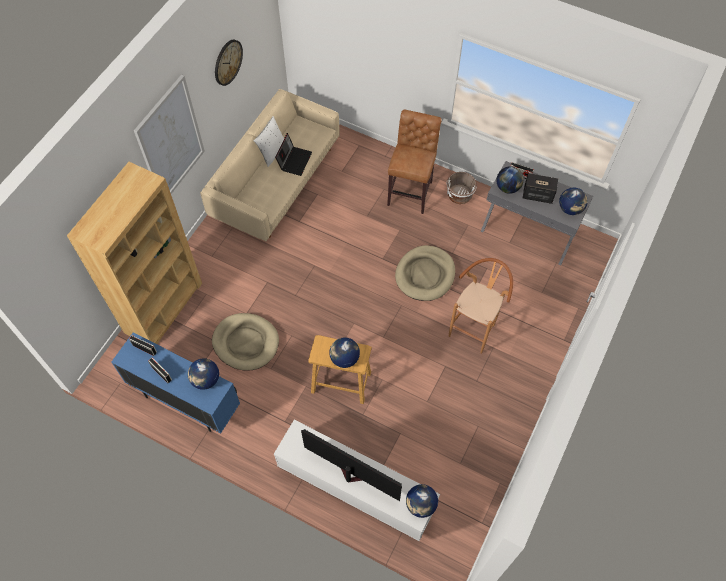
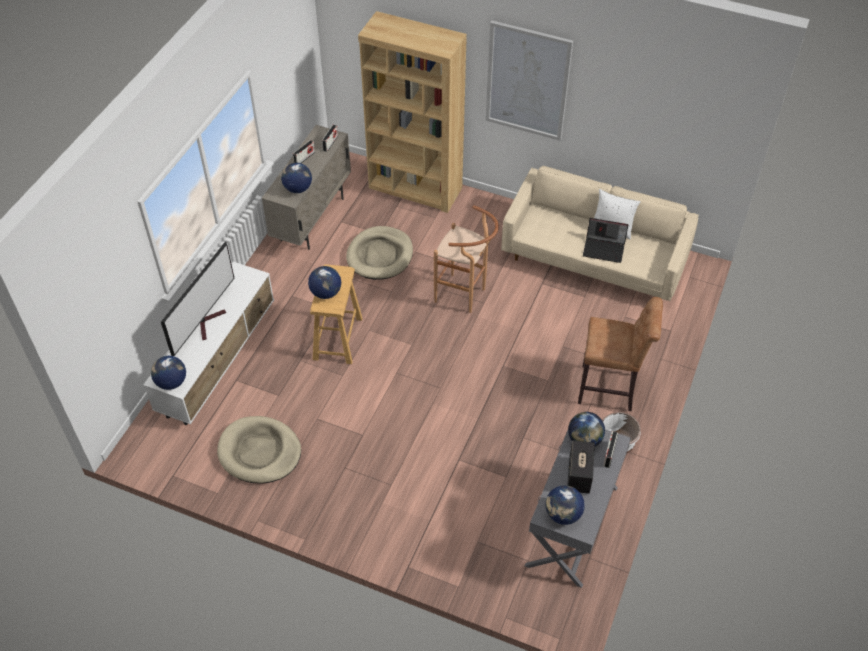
camera: 85 degrees right, 10 degrees down
blue cabinet [111,332,240,433] -> beige cabinet [262,125,351,250]
wall clock [215,40,243,86] -> none
beige dog bed [395,245,455,301] -> beige dog bed moved to [217,416,301,484]
brown stool [449,258,513,354] -> brown stool moved to [434,205,499,313]

